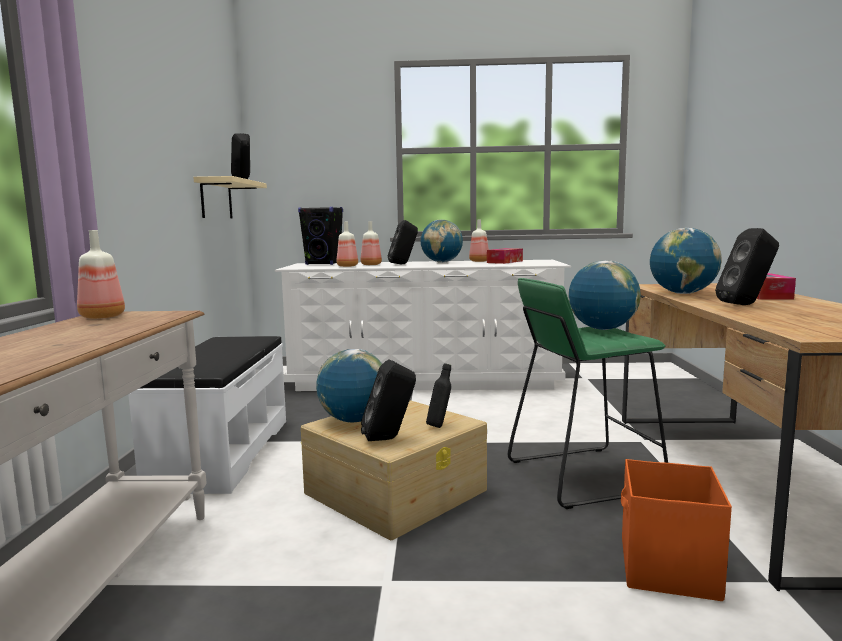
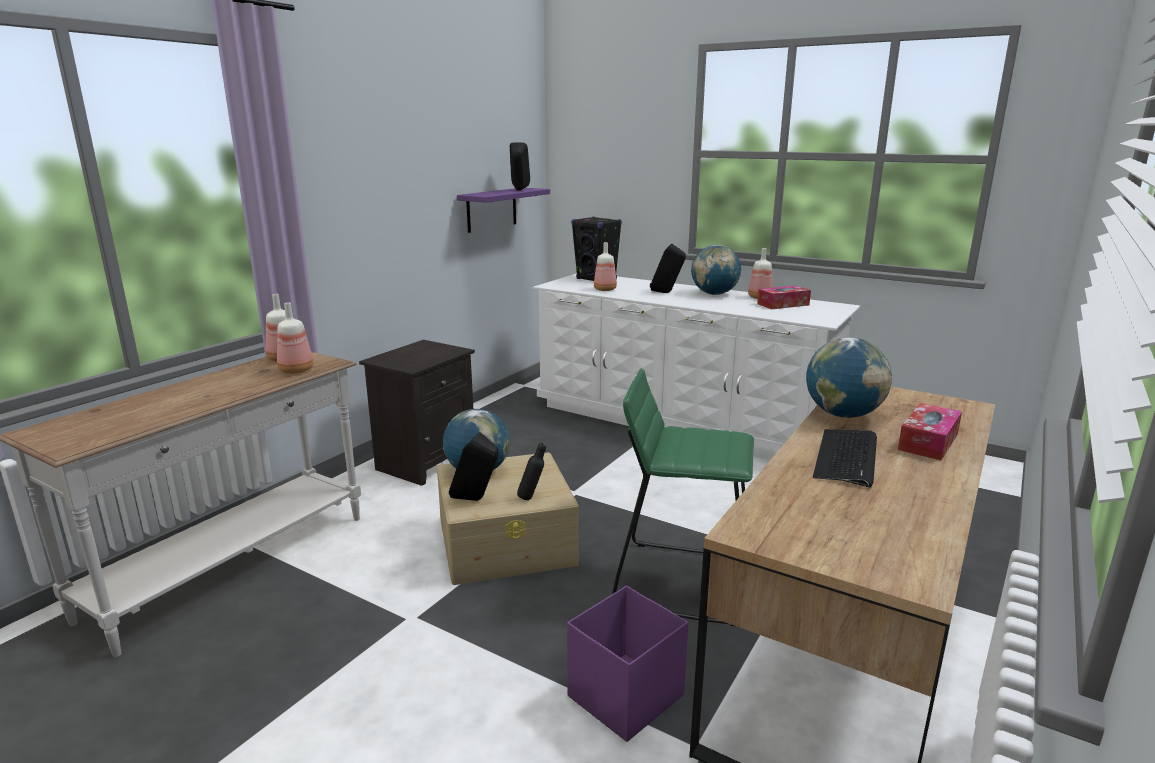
camera: 30 degrees right, 10 degrees up
white bench [128,336,286,494] -> black nightstand [359,340,475,486]
beige shelf [193,176,267,218] -> purple shelf [457,188,550,233]
bottle [361,221,382,265] -> bottle moved to [277,303,313,374]
globe [568,261,641,330] -> none
orange storage box [621,459,732,601] -> purple storage box [567,586,688,742]
black speaker [715,228,779,305] -> keyboard [813,429,877,487]

